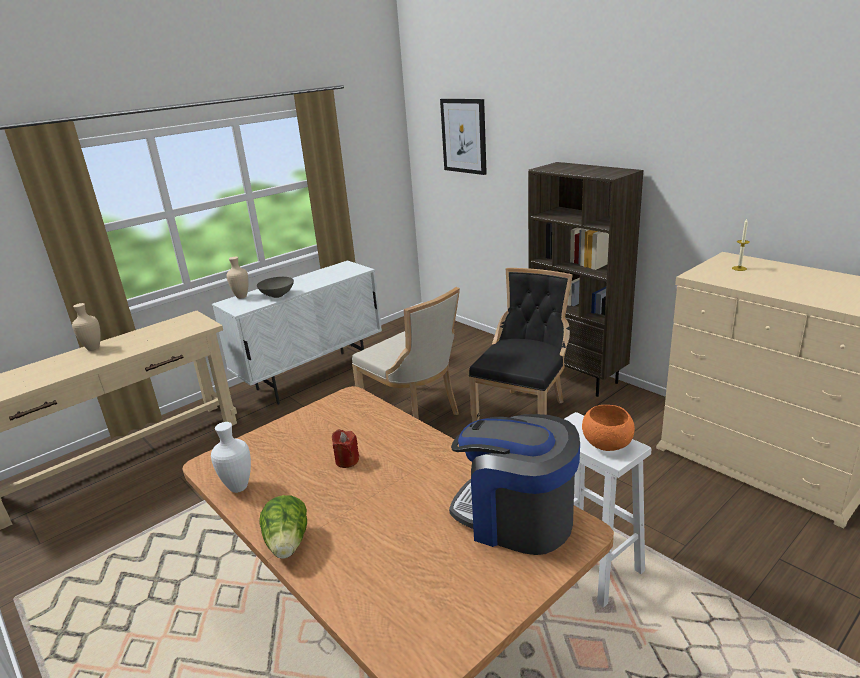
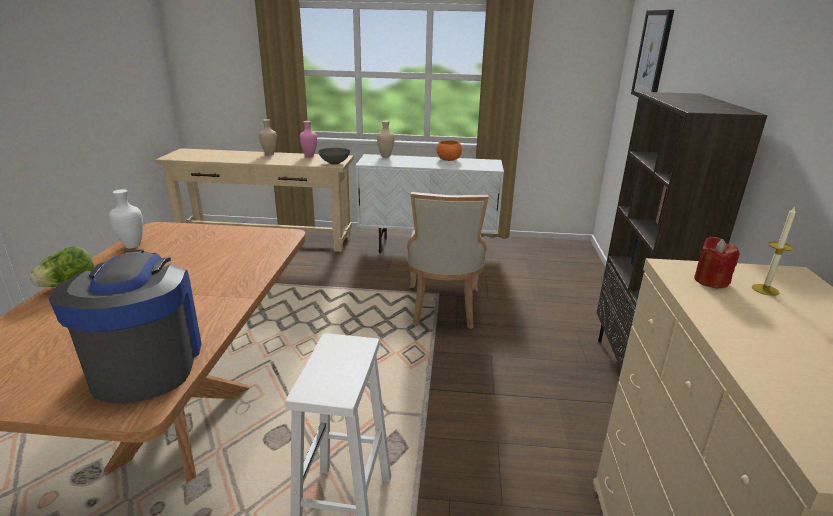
camera: 45 degrees right, 0 degrees up
grey bowl [257,277,294,298] -> grey bowl moved to [318,148,350,165]
red candle [332,429,359,468] -> red candle moved to [694,237,740,288]
black chair [469,268,573,422] -> none
orange bowl [582,405,635,451] -> orange bowl moved to [437,140,462,161]
none -> pink vase [300,121,317,157]

